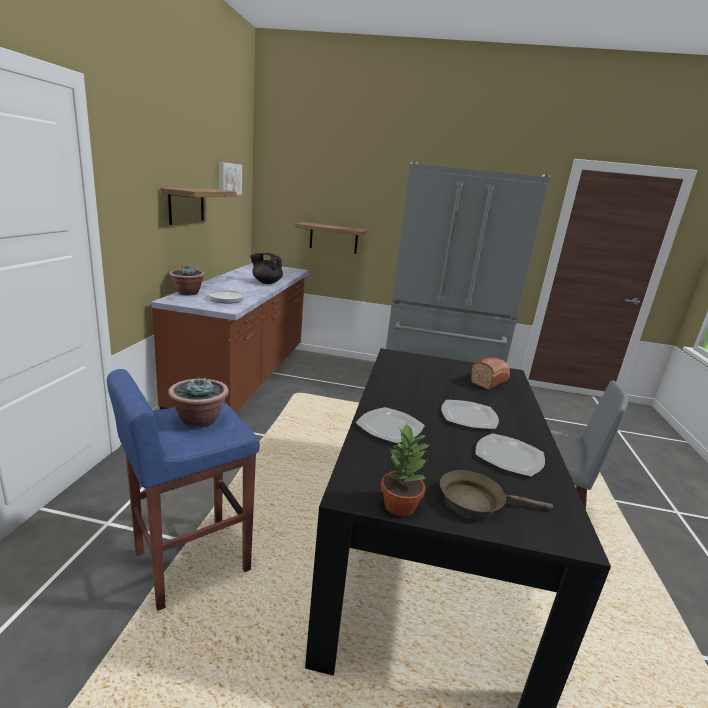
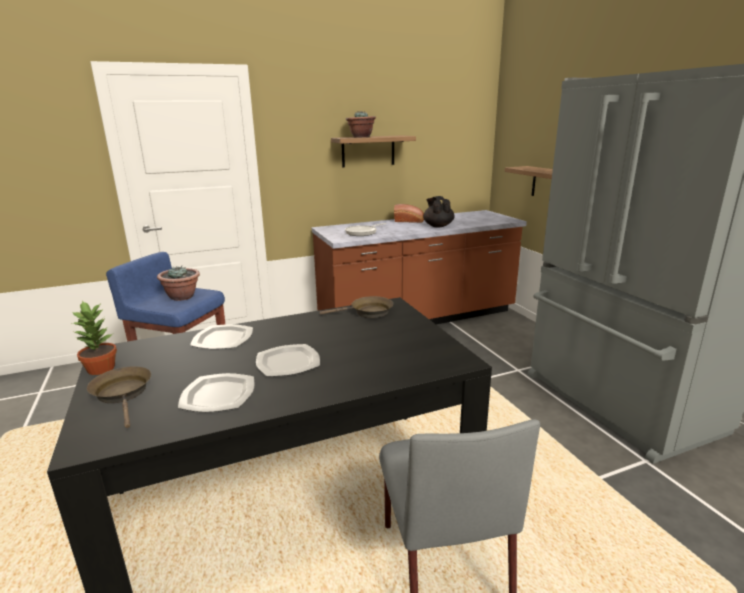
camera: 60 degrees right, 0 degrees up
potted plant [169,266,205,295] -> potted plant moved to [346,111,376,138]
picture [219,162,242,195] -> none
bread [471,358,510,390] -> bread moved to [394,204,424,223]
none -> brown frying pan [320,296,393,318]

